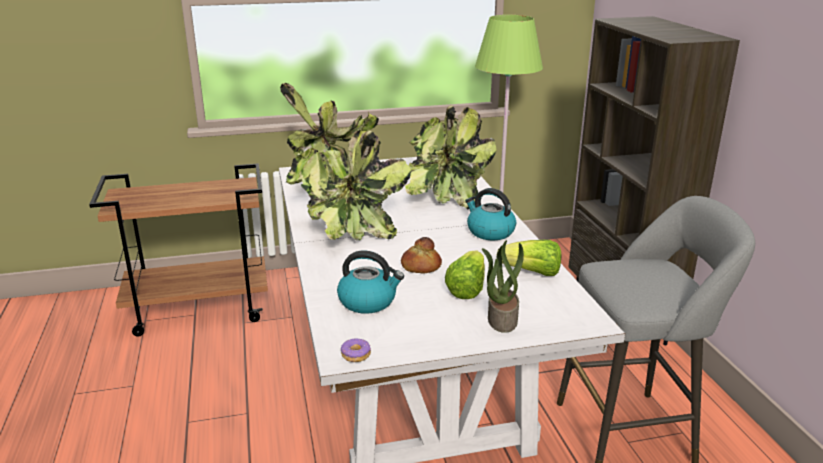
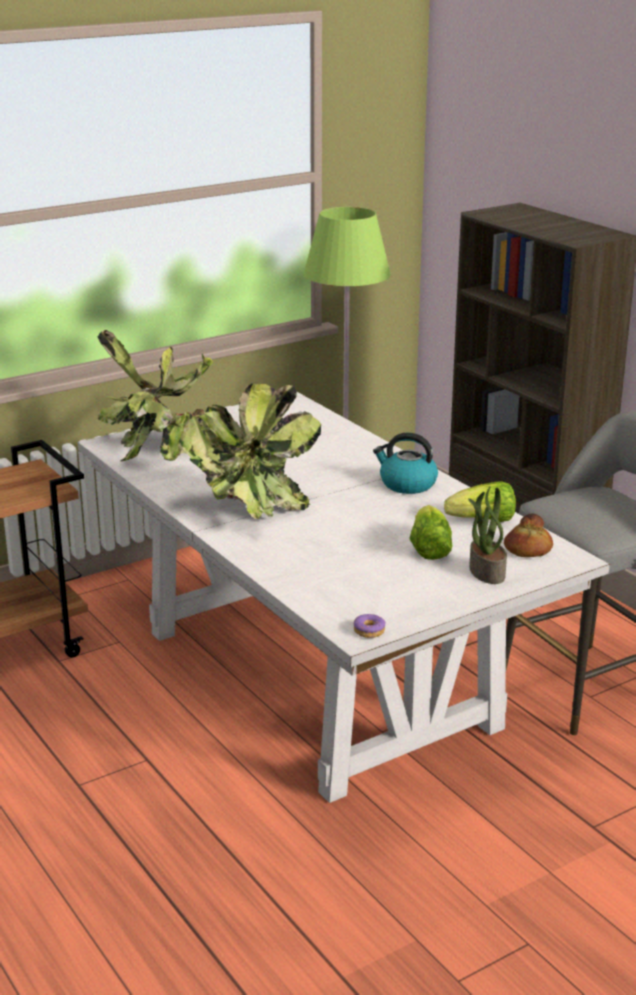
camera: 20 degrees left, 0 degrees up
kettle [337,251,404,314] -> none
bread [401,237,442,273] -> bread moved to [504,513,553,557]
potted plant [405,105,497,209] -> none

